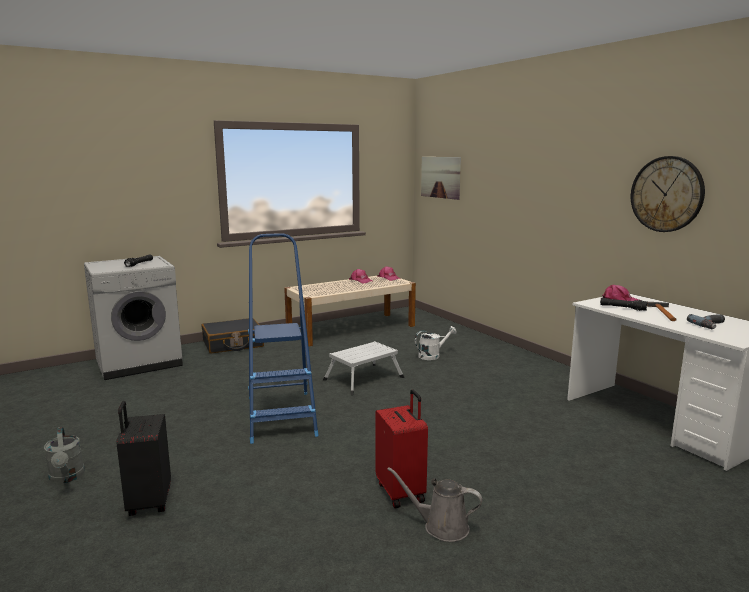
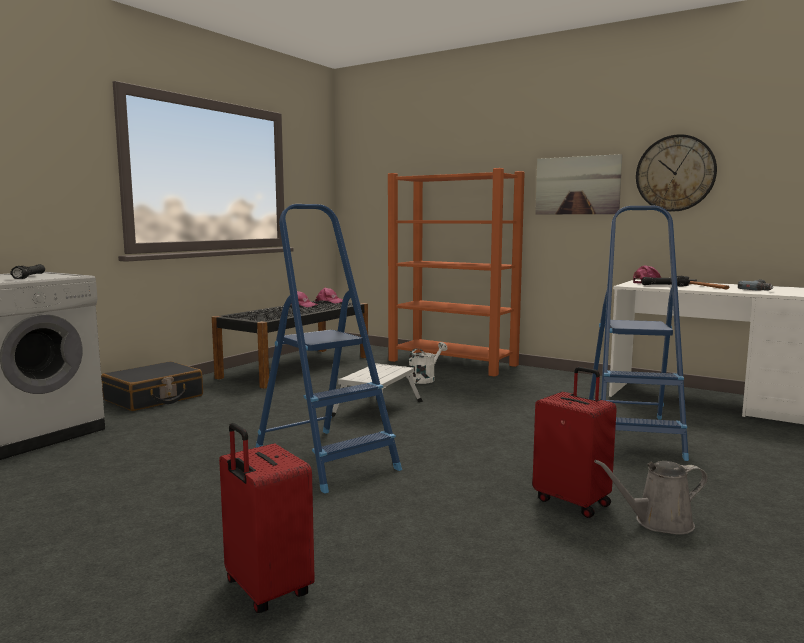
camera: 25 degrees left, 5 degrees down
grey watering can [44,427,85,484] -> none
black suitcase [116,401,171,516] -> red suitcase [219,423,315,613]
beige bench [284,276,416,347] -> black bench [212,300,368,389]
picture [421,157,461,200] -> picture moved to [535,154,622,215]
none -> orange bookcase [388,168,525,377]
none -> blue step ladder [588,206,689,461]

